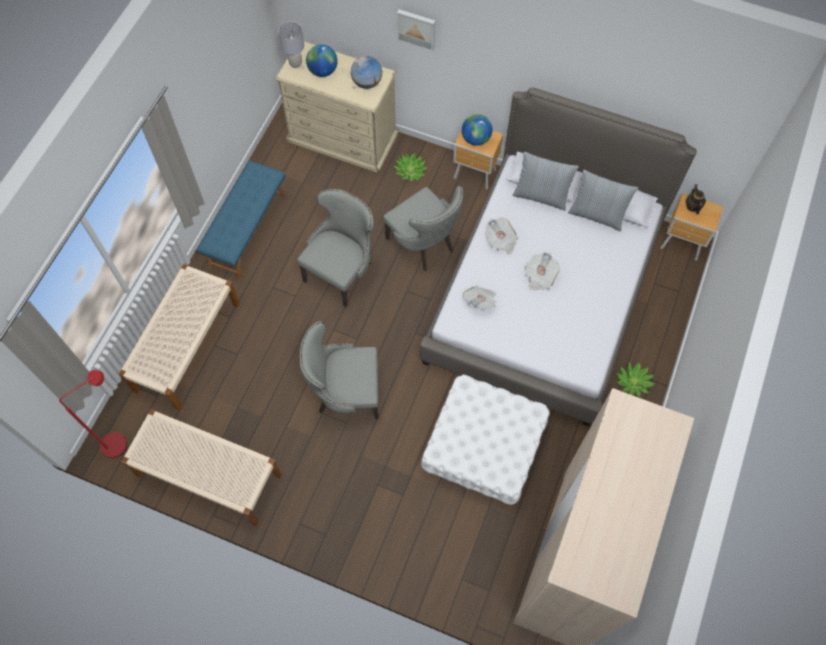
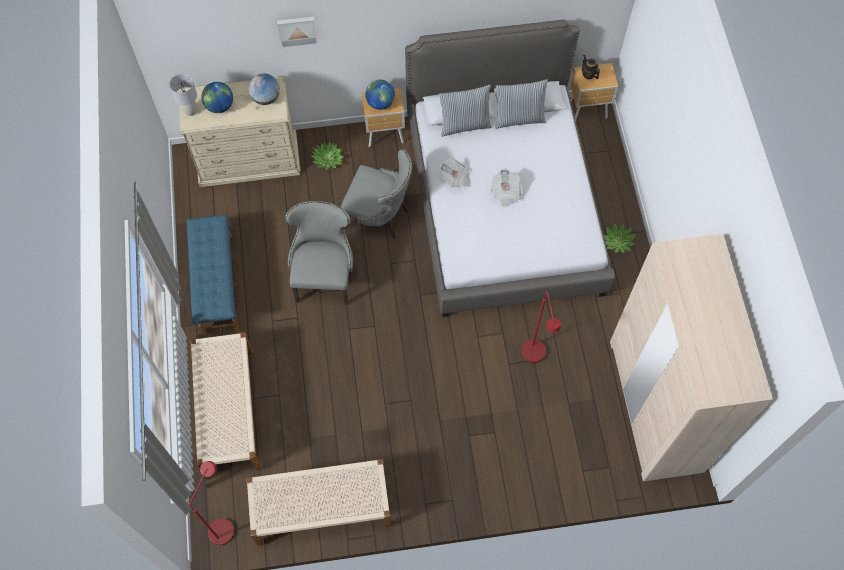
camera: 30 degrees left, 0 degrees up
grey chair [300,321,379,419] -> none
white ottoman [421,375,550,505] -> red floor lamp [522,291,561,363]
newspaper [463,286,497,310] -> none

